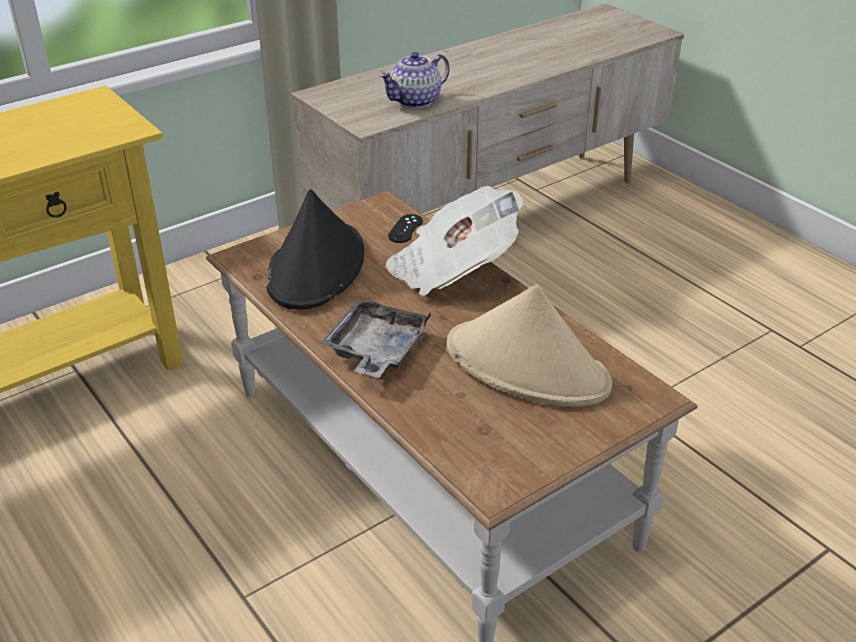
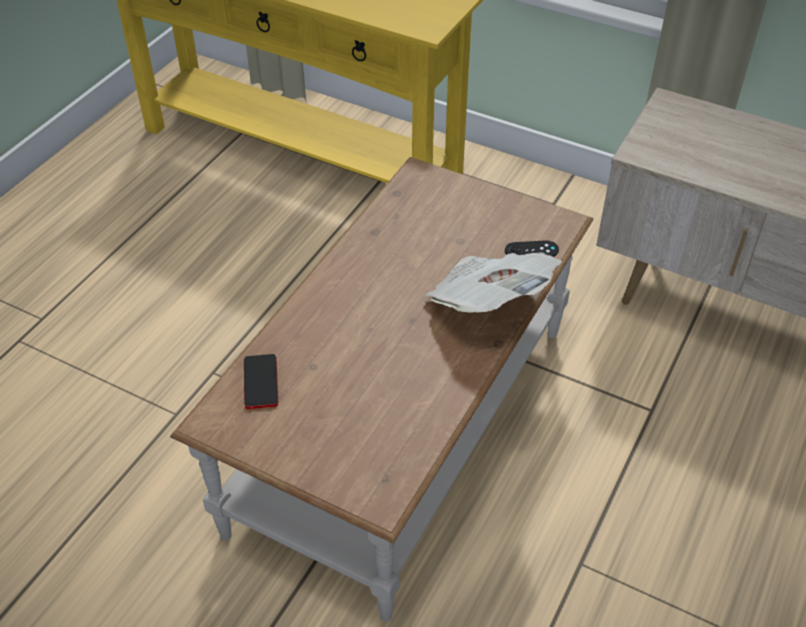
camera: 65 degrees right, 10 degrees up
black hat [266,189,364,310] -> none
grey tray [320,298,431,378] -> none
teapot [379,52,450,109] -> none
beige hat [447,284,612,407] -> none
none -> phone [244,354,278,409]

